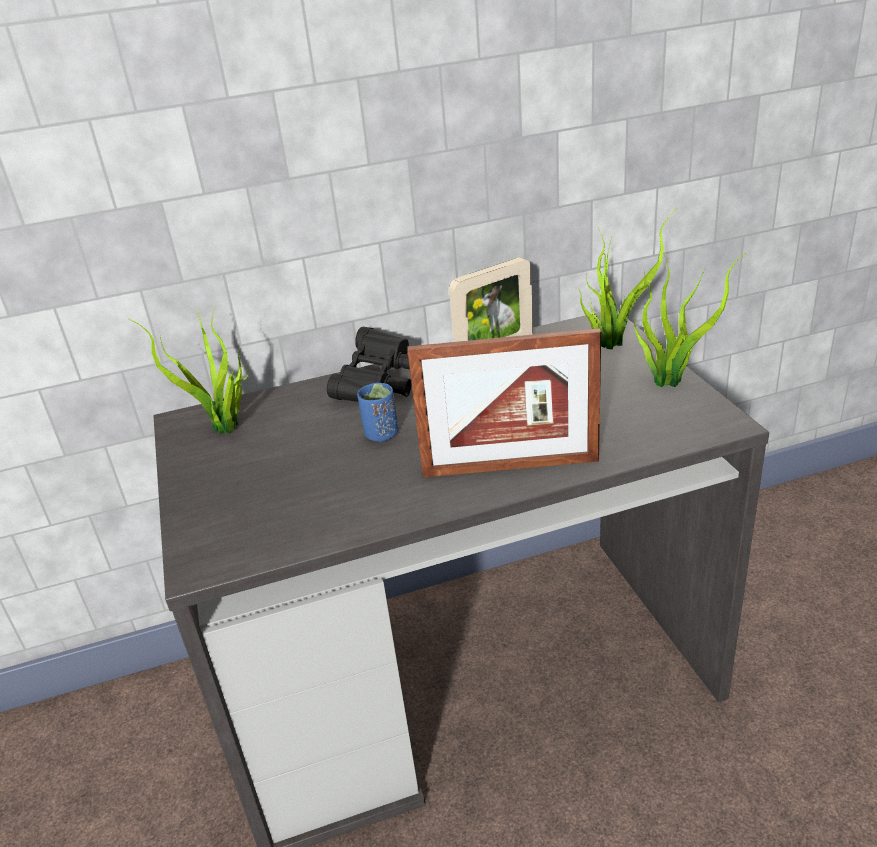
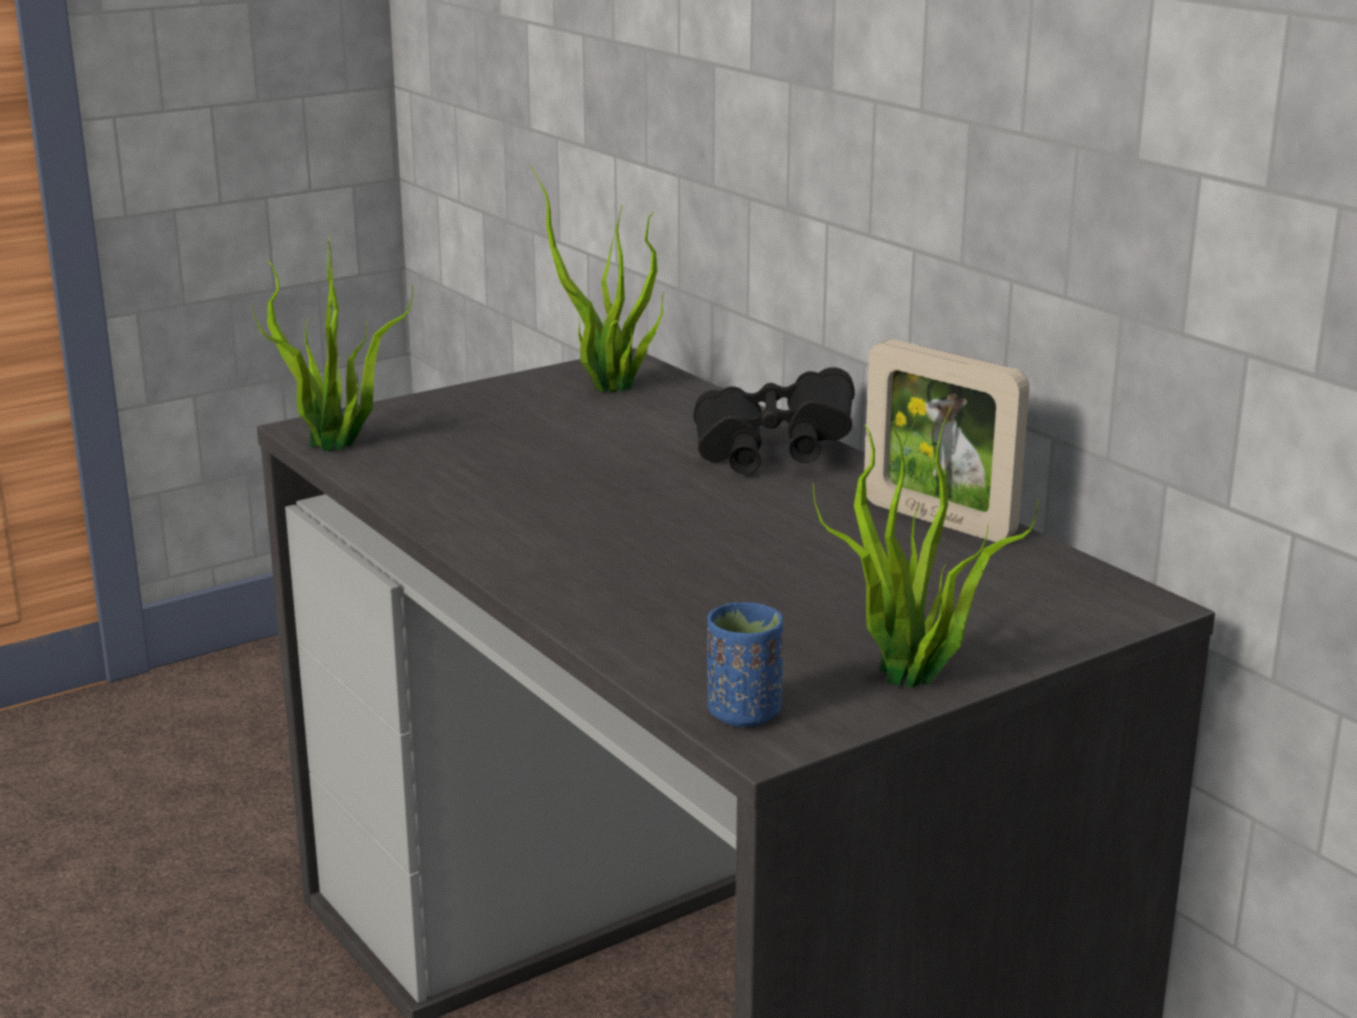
camera: 70 degrees right, 10 degrees down
blue cup [357,383,398,442] -> blue cup moved to [707,602,783,727]
picture frame [407,328,601,478] -> none
potted plant [579,211,674,349] -> potted plant moved to [251,234,413,451]

